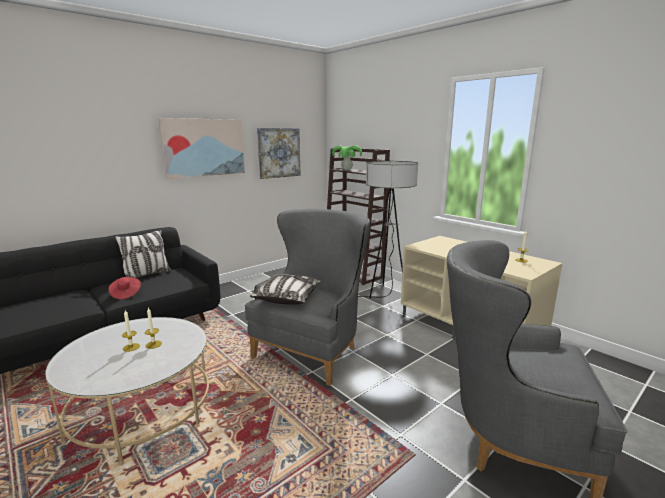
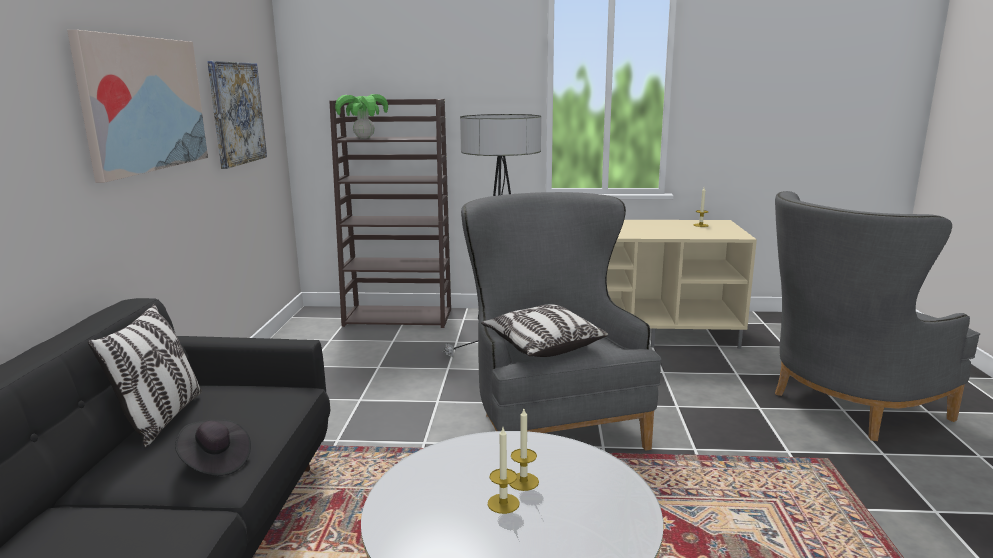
camera: 45 degrees left, 0 degrees up
red hat [109,277,141,299] -> black hat [175,419,251,476]

